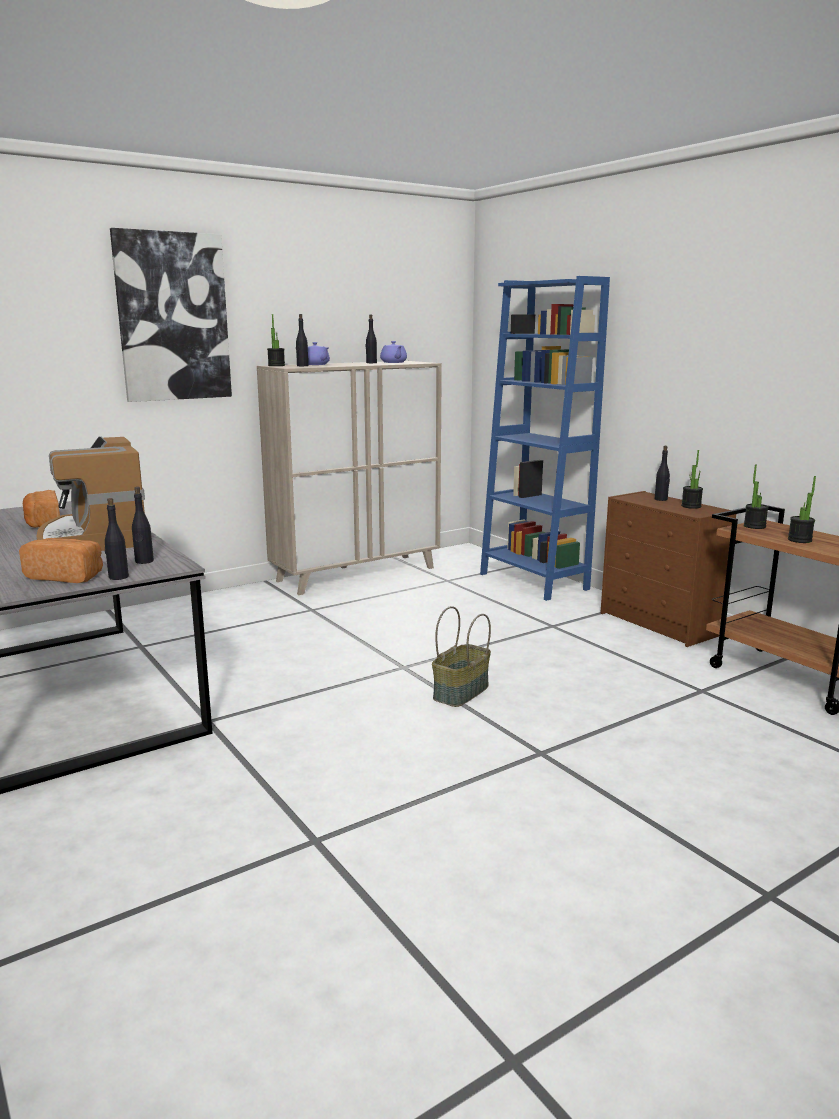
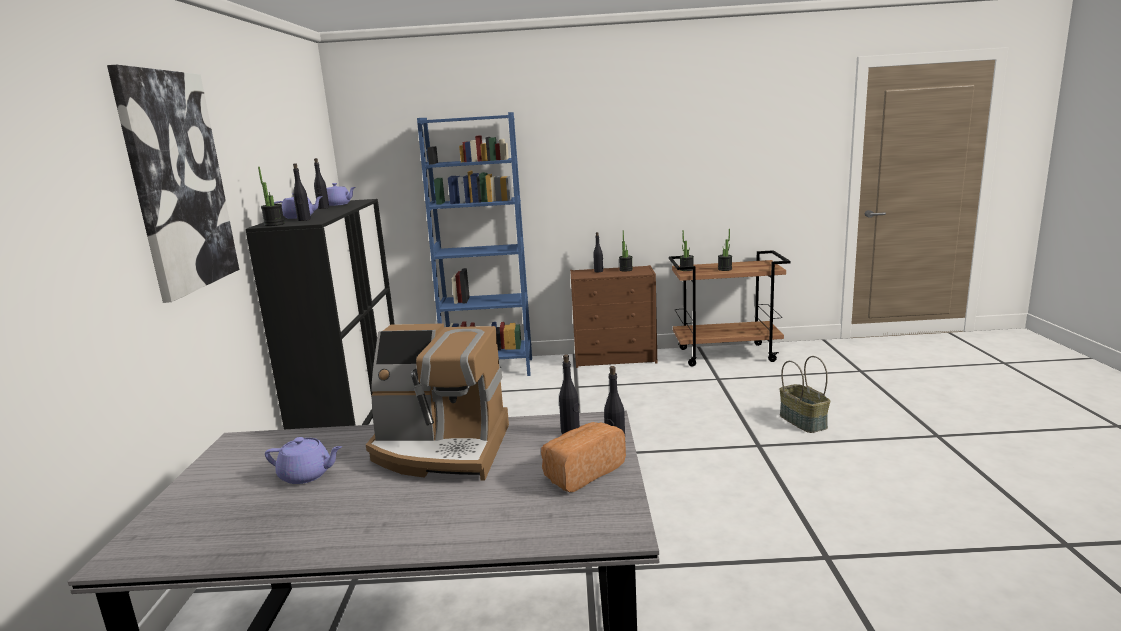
camera: 55 degrees left, 0 degrees up
bread [23,490,60,528] -> purple teapot [265,437,342,484]
beige cabinet [257,361,442,595] -> black cabinet [246,199,395,429]
basket [432,606,491,707] -> basket moved to [780,356,830,433]

